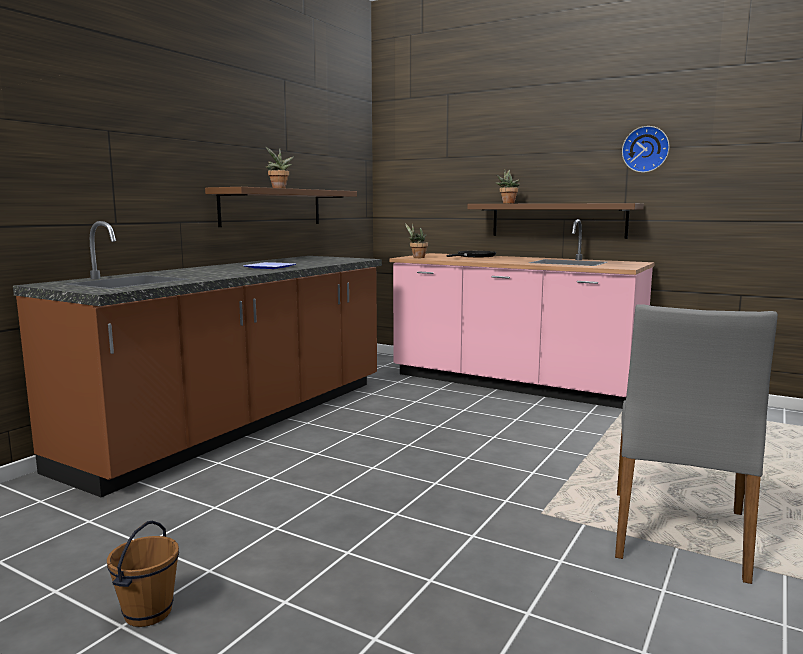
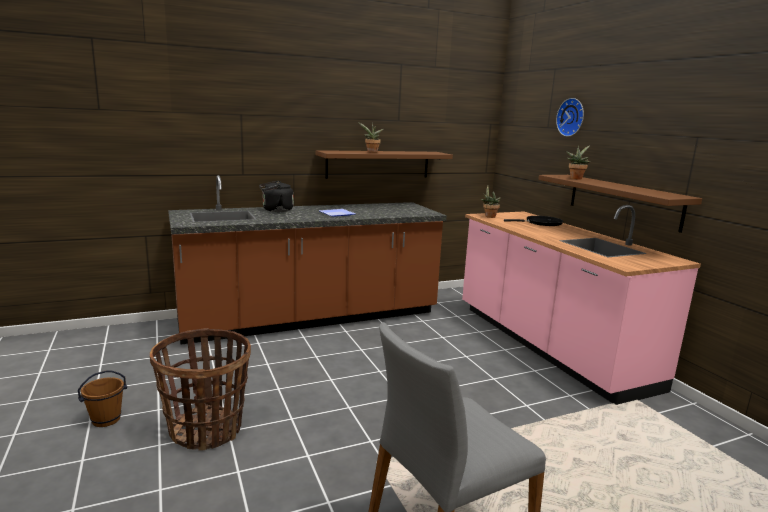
camera: 35 degrees right, 5 degrees up
wall clock [622,126,670,173] -> wall clock moved to [556,98,584,137]
none -> basket [150,328,251,451]
none -> black kettle [259,181,294,212]

